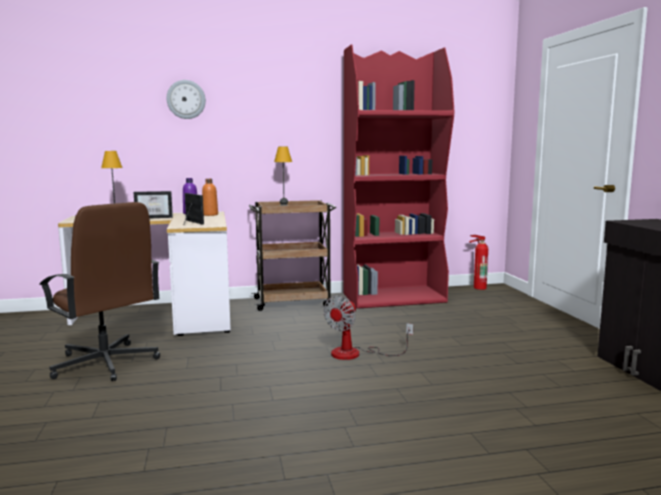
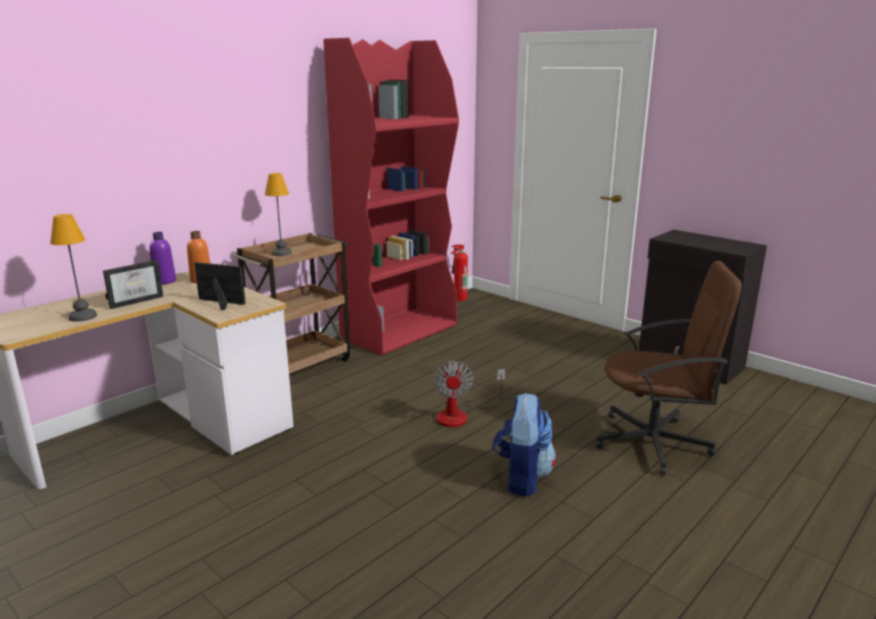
camera: 35 degrees left, 10 degrees up
brown office chair [39,202,160,381] -> brown office chair moved to [596,261,742,476]
wall clock [166,80,206,119] -> none
none -> backpack [492,393,556,497]

